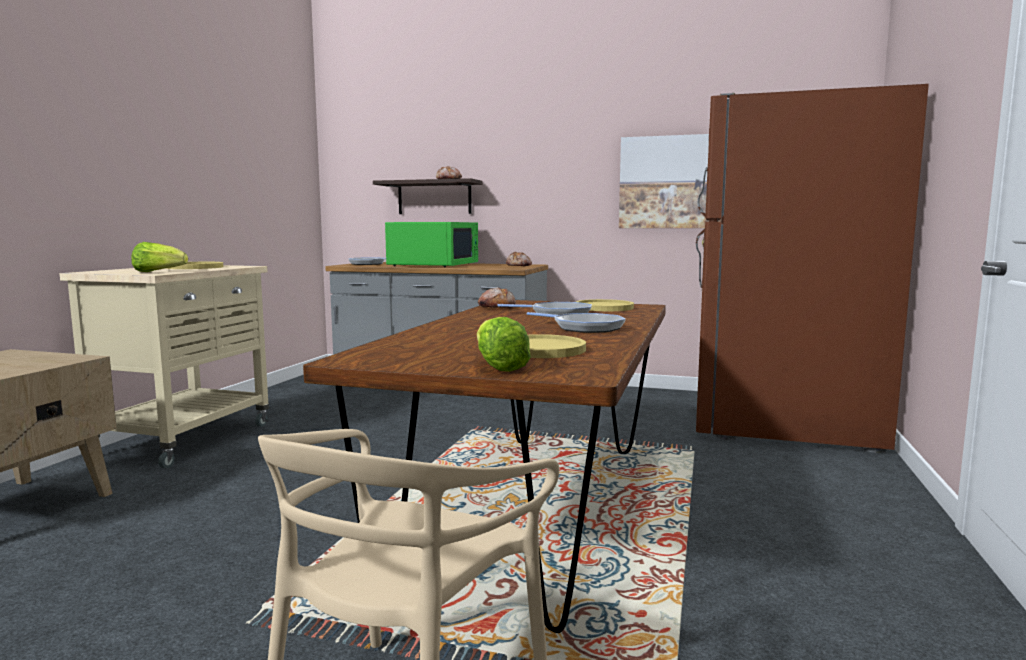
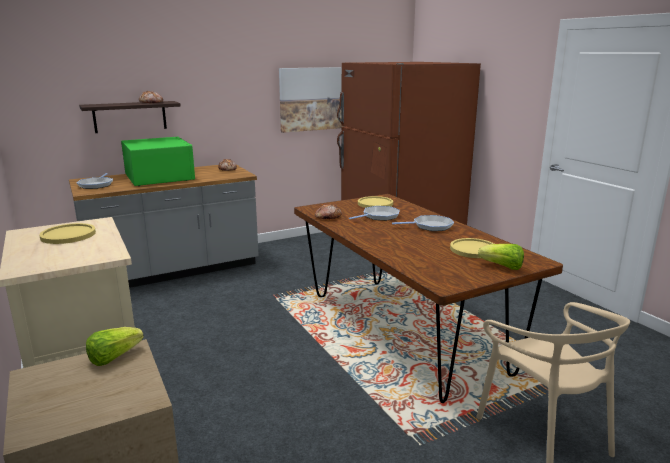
camera: 45 degrees left, 10 degrees up
lettuce [132,242,188,272] -> lettuce moved to [86,327,144,366]

